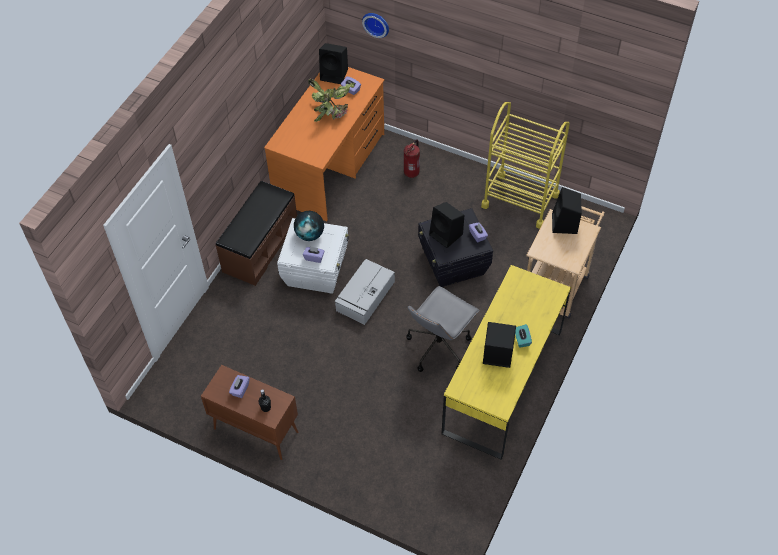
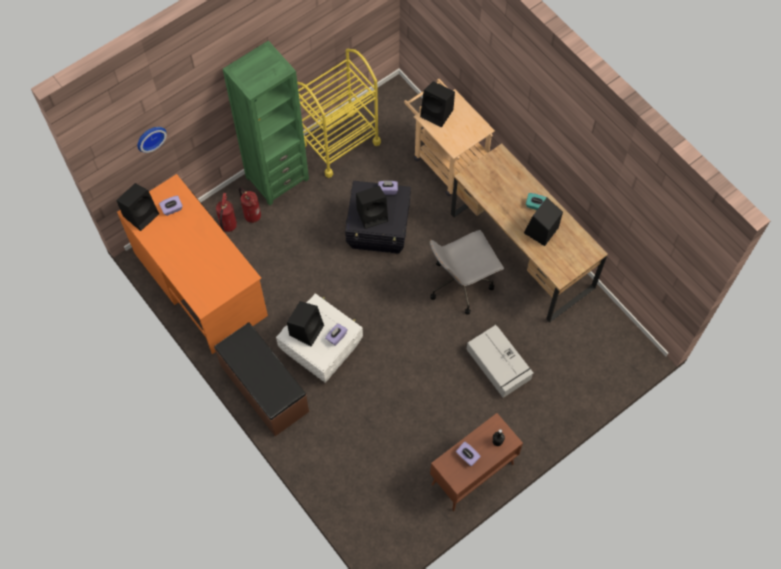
camera: 65 degrees left, 10 degrees up
globe [294,211,324,241] -> black speaker [287,301,324,347]
potted plant [308,79,355,122] -> none
grey storage box [335,259,395,325] -> grey storage box moved to [466,325,534,398]
grey office chair [407,286,479,372] -> grey office chair turned 90 degrees clockwise [430,230,504,315]
yellow desk [442,265,571,460] -> brown desk [451,144,608,323]
none -> fire extinguisher [216,193,237,233]
none -> green bookcase [223,41,309,206]

